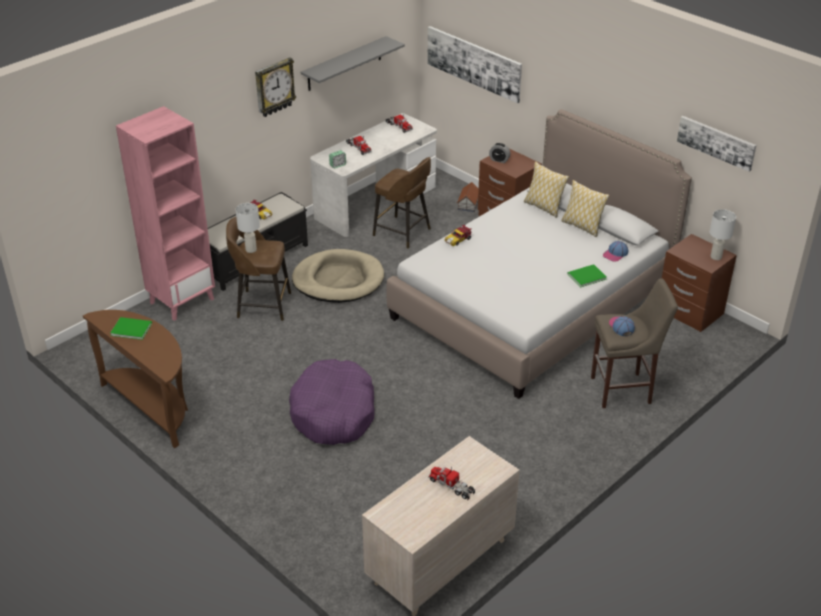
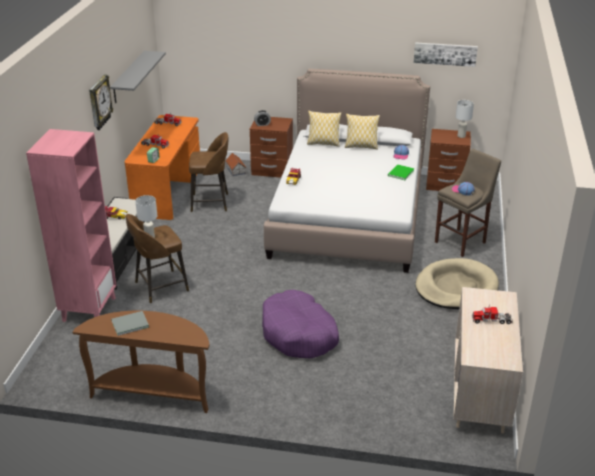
camera: 35 degrees left, 5 degrees down
green book [110,317,152,340] -> grey book [111,311,149,336]
beige dog bed [292,249,384,303] -> beige dog bed moved to [416,258,499,309]
white desk [310,113,437,237] -> orange desk [124,115,200,220]
picture [427,26,522,103] -> none

